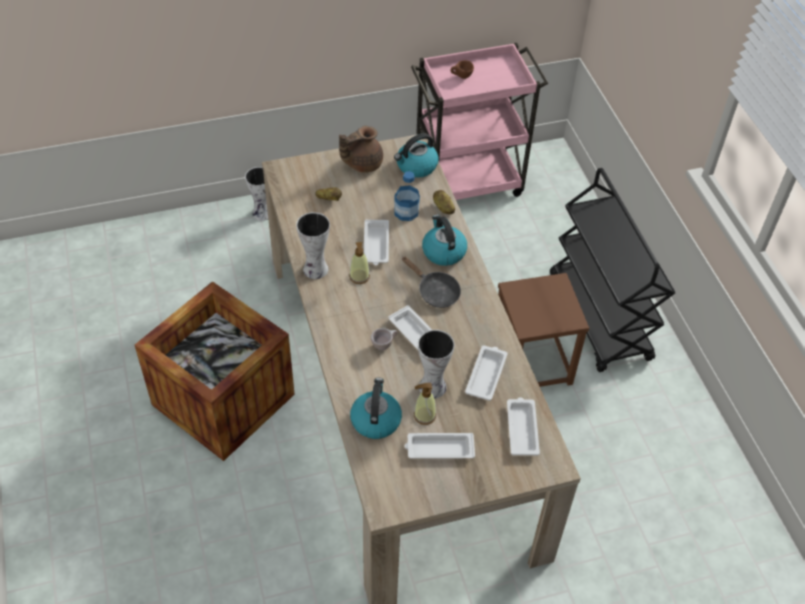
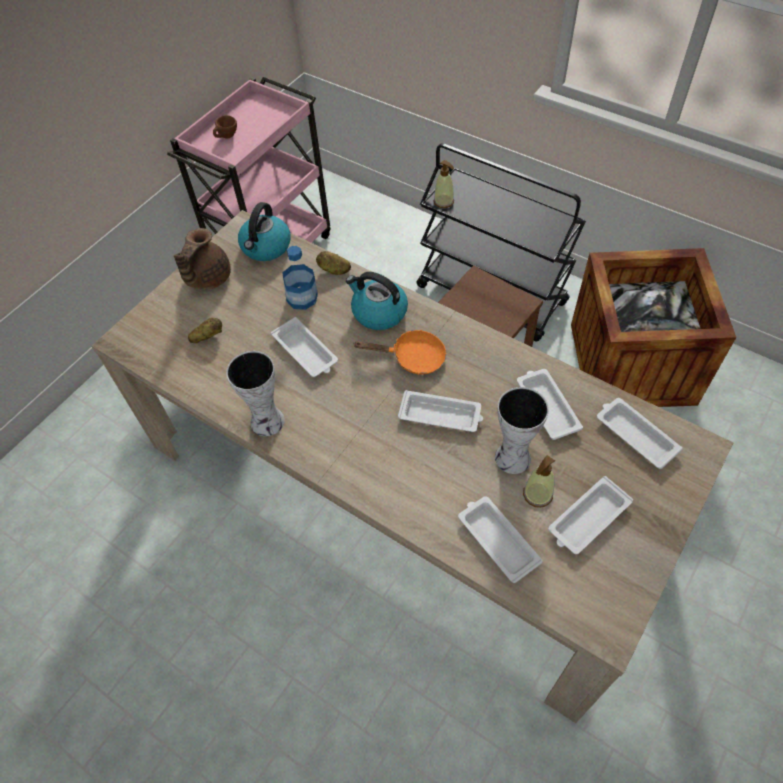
camera: 35 degrees left, 5 degrees up
crate [135,281,295,461] -> crate moved to [571,248,736,407]
vase [245,167,268,221] -> none
soap dispenser [349,242,370,284] -> soap dispenser moved to [434,160,454,208]
kettle [350,377,402,439] -> white tray [458,496,542,583]
beige cup [371,328,398,350] -> none
black frying pan [402,256,461,308] -> orange frying pan [354,330,446,375]

